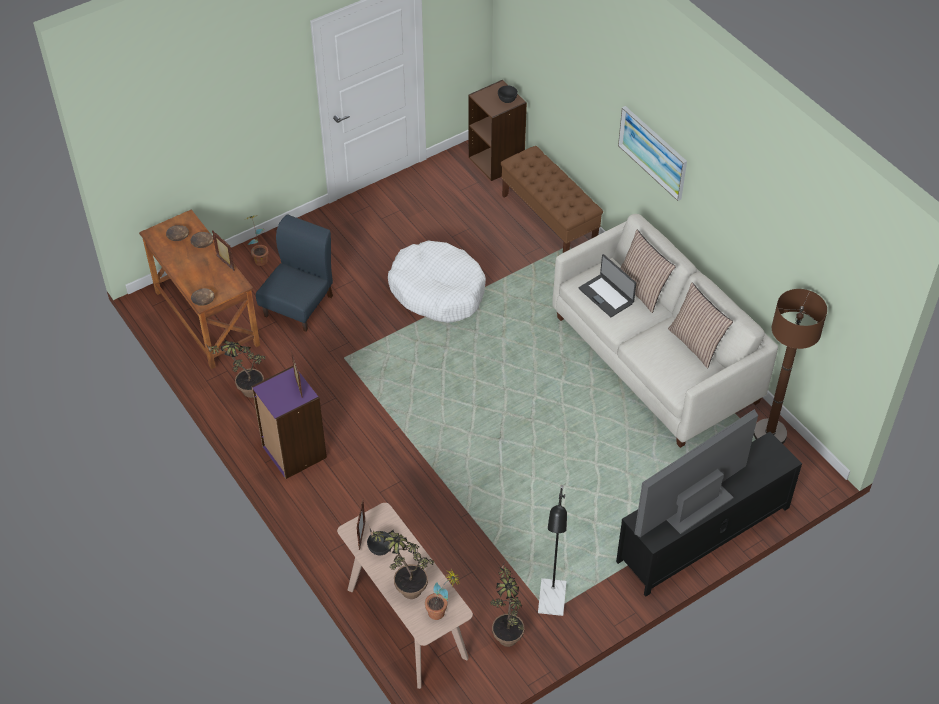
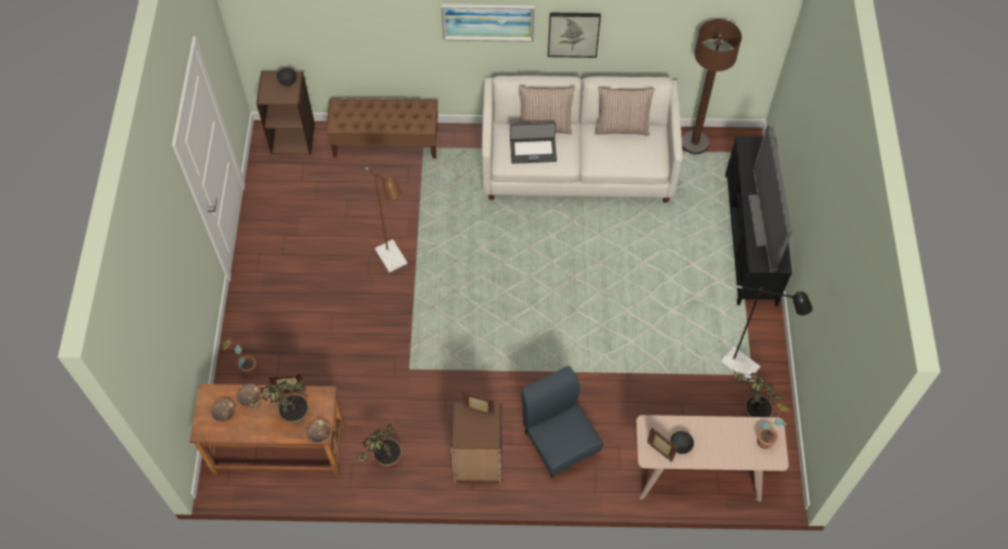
camera: 55 degrees left, 10 degrees up
purple bookcase [252,366,327,479] -> brown bookcase [451,402,502,484]
blue chair [256,215,333,332] -> blue chair moved to [522,366,603,478]
potted plant [369,527,434,599] -> potted plant moved to [245,380,309,424]
white dog bed [388,241,486,323] -> brown floor lamp [365,167,408,273]
none -> picture [548,13,601,58]

